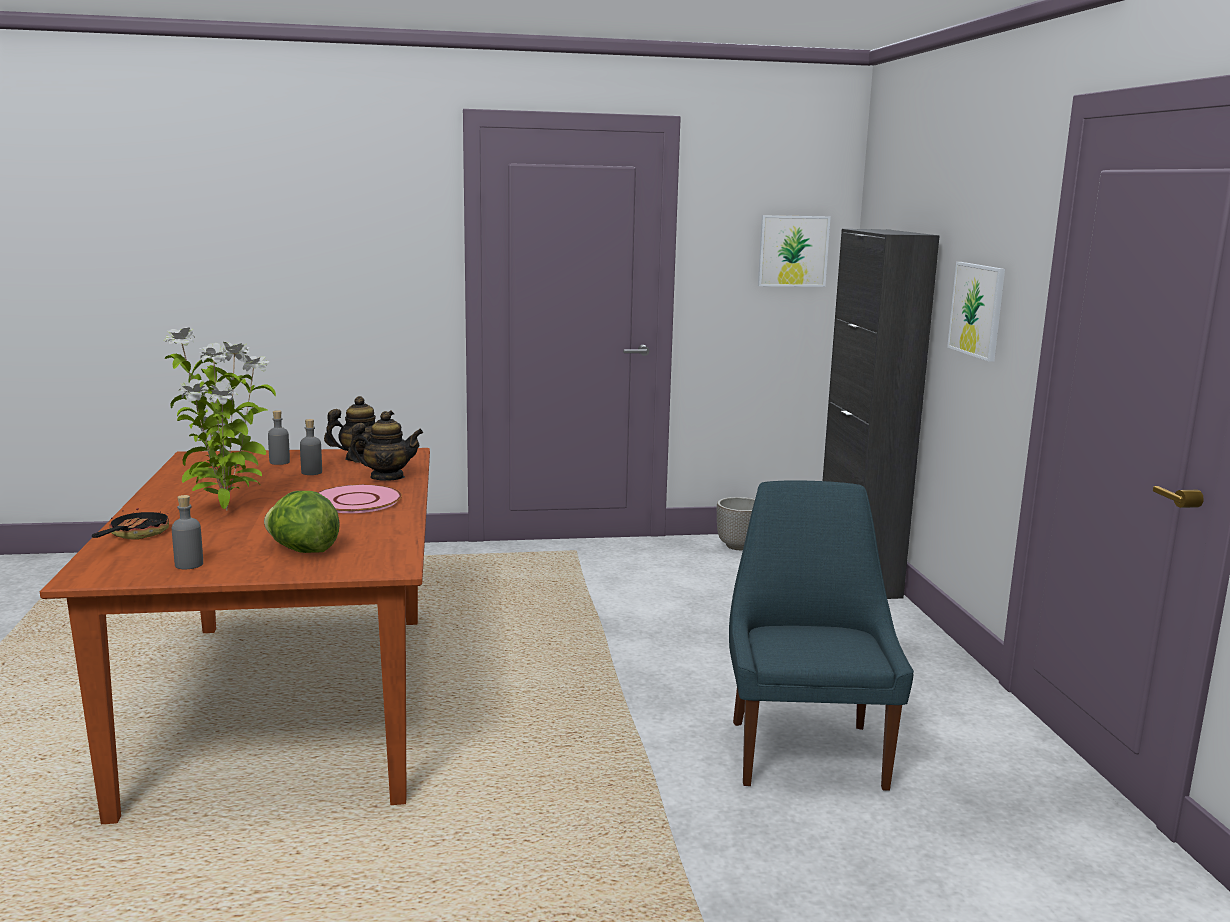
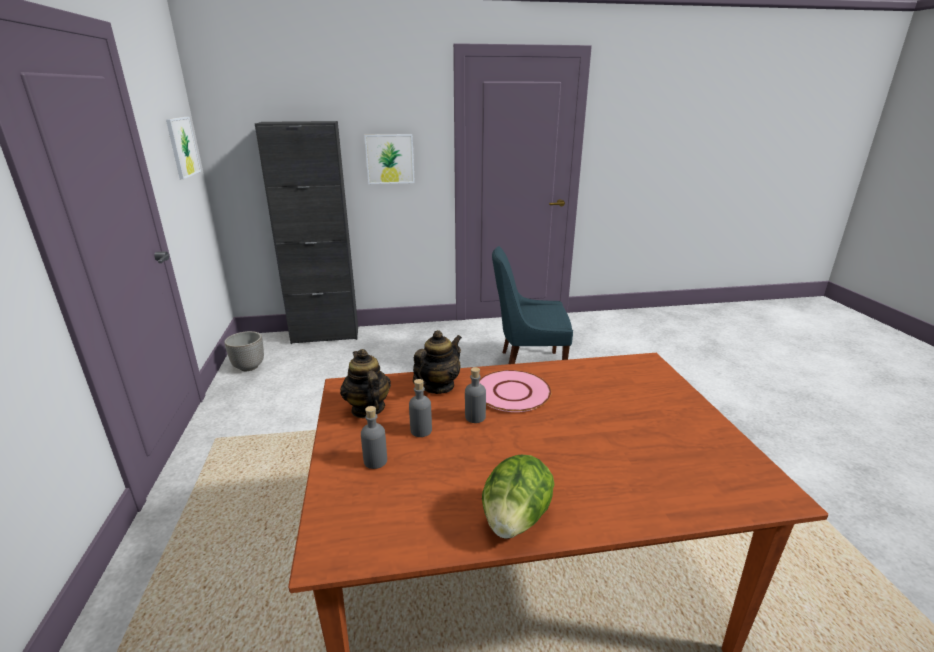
camera: 90 degrees left, 10 degrees up
frying pan [92,508,169,540] -> none
potted plant [164,327,276,510] -> none
grey bottle [172,495,203,569] -> grey bottle moved to [465,367,486,423]
lettuce [264,491,340,553] -> lettuce moved to [482,455,555,539]
teapot [348,411,423,481] -> teapot turned 45 degrees clockwise [413,330,462,394]

